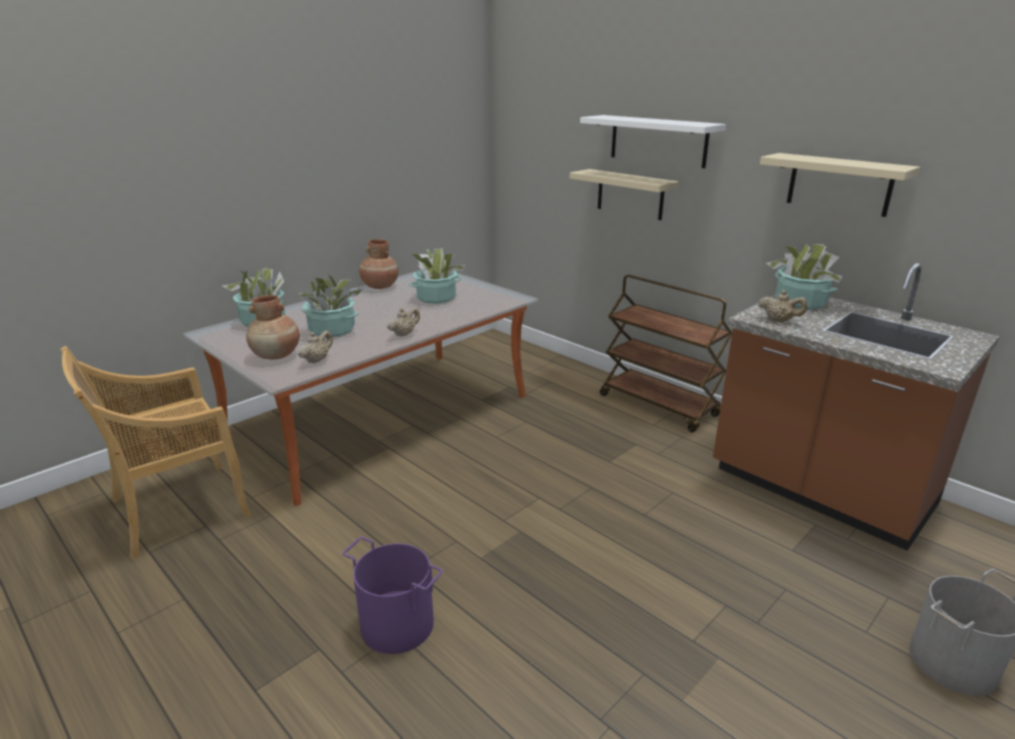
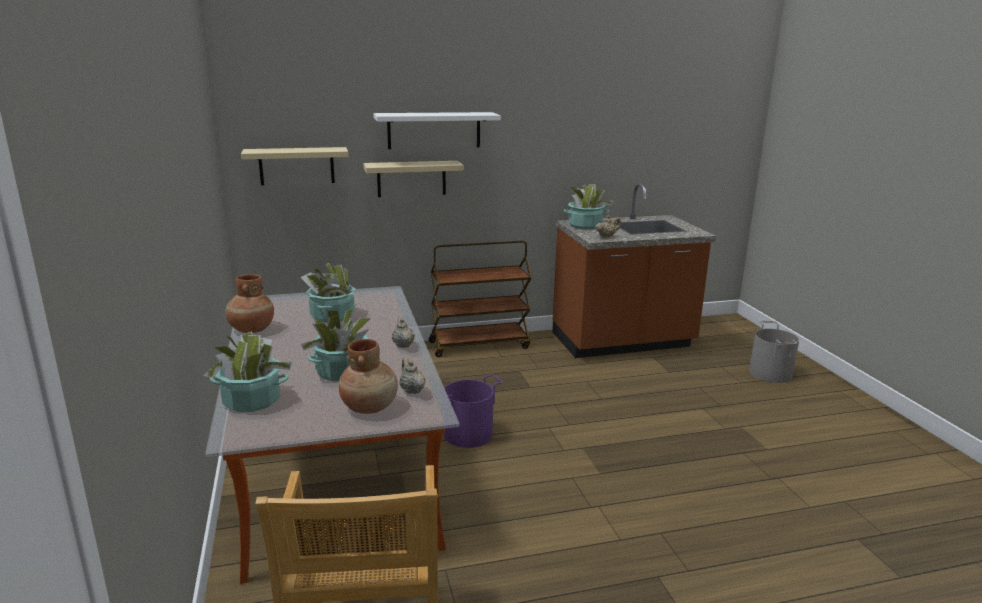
camera: 60 degrees left, 5 degrees down
purple bucket [342,537,443,654] -> purple bucket moved to [444,374,503,448]
beige shelf [760,153,920,217] -> beige shelf moved to [241,147,348,185]

